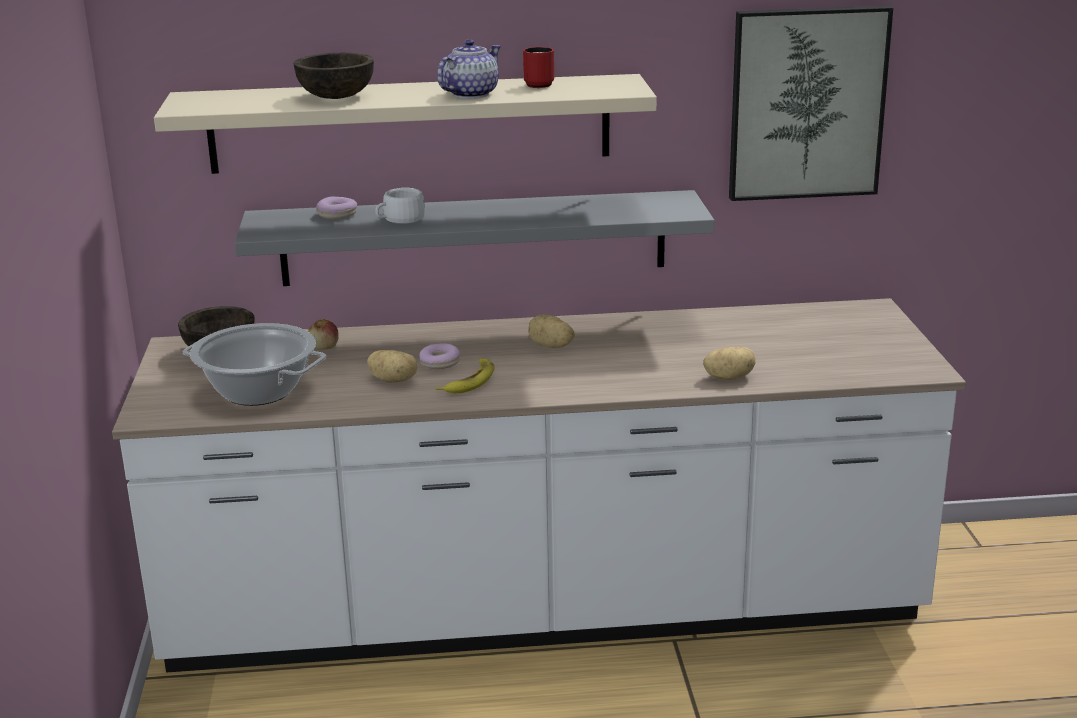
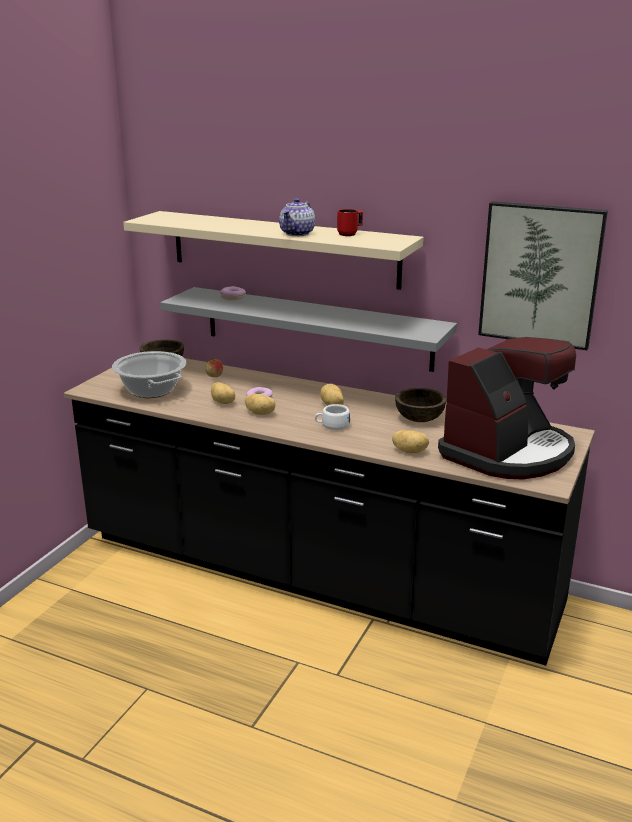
camera: 30 degrees right, 0 degrees up
white counter [112,298,966,673] -> black counter [64,358,595,666]
brown bowl [293,53,374,99] -> brown bowl moved to [395,388,447,422]
white cup [375,188,425,224] -> white cup moved to [315,404,350,430]
banana [436,358,495,393] -> potato [245,394,276,415]
teapot [437,39,501,99] -> teapot turned 135 degrees clockwise [279,198,315,236]
none -> coffee machine [438,337,576,480]

